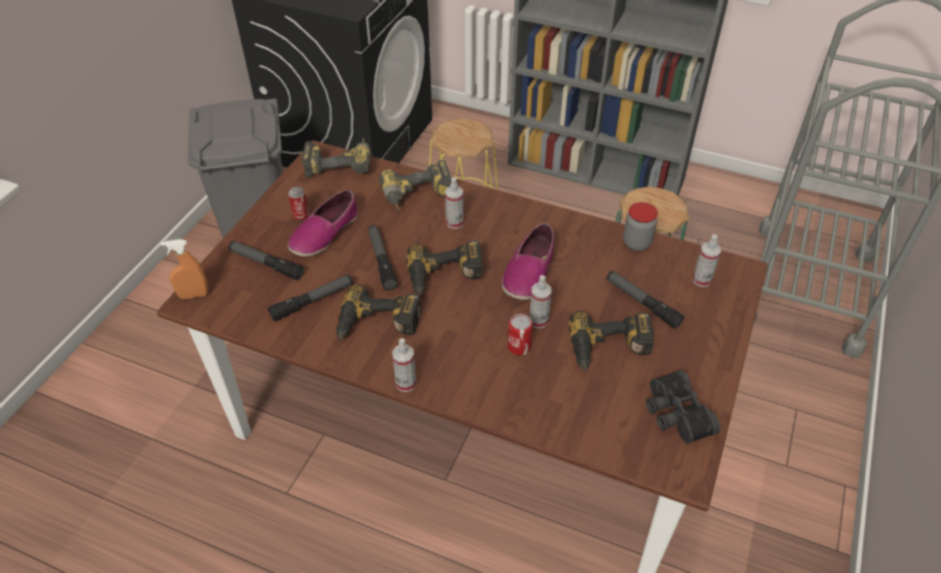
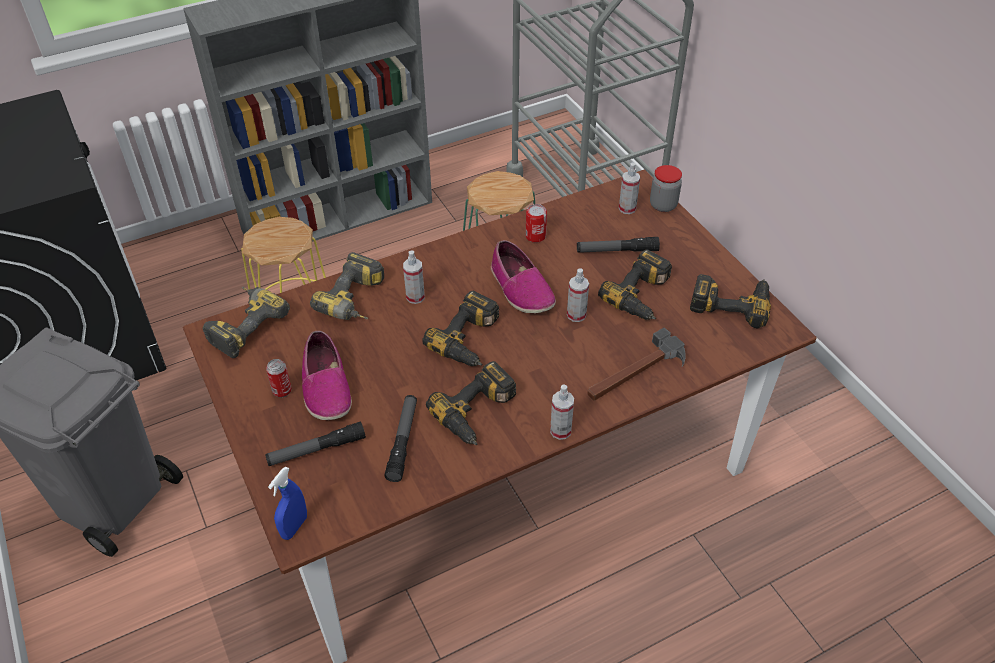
camera: 50 degrees left, 0 degrees up
orange spray bottle [161,239,209,299] -> blue spray bottle [268,466,307,540]
flashlight [368,225,398,290] -> none
can [508,313,533,355] -> can moved to [526,204,547,243]
jar [623,202,658,251] -> jar moved to [650,165,682,212]
black binoculars [646,370,720,444] -> power drill [690,274,771,328]
none -> hammer [587,328,686,401]

